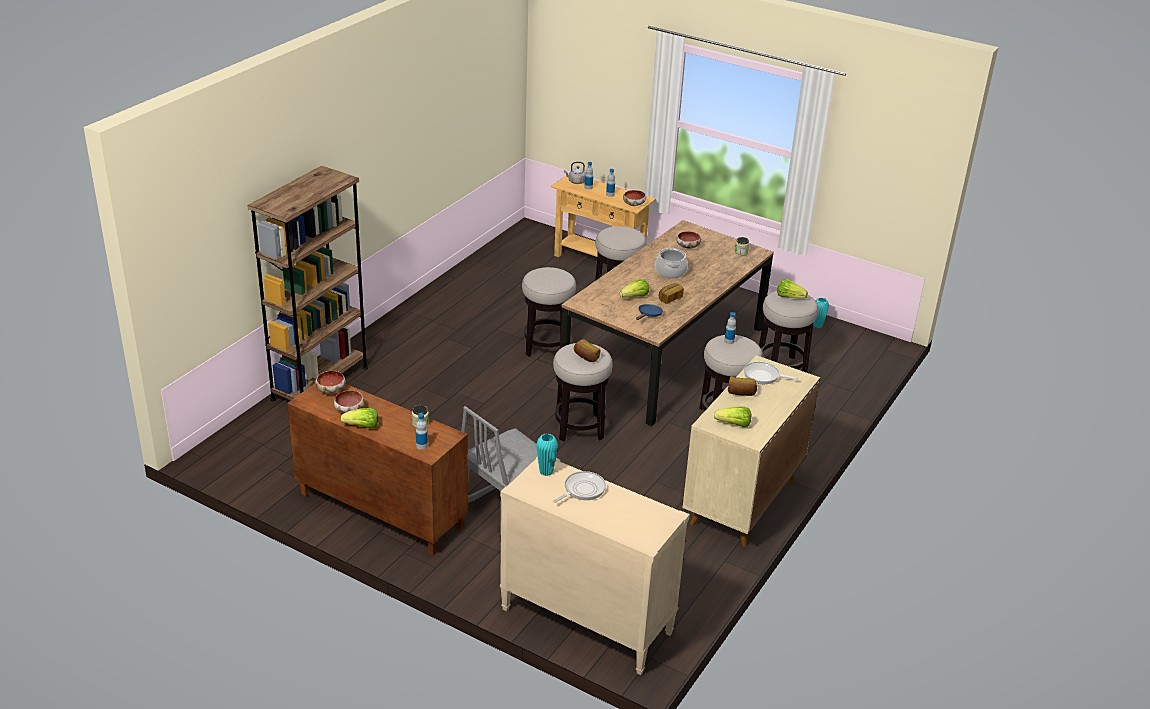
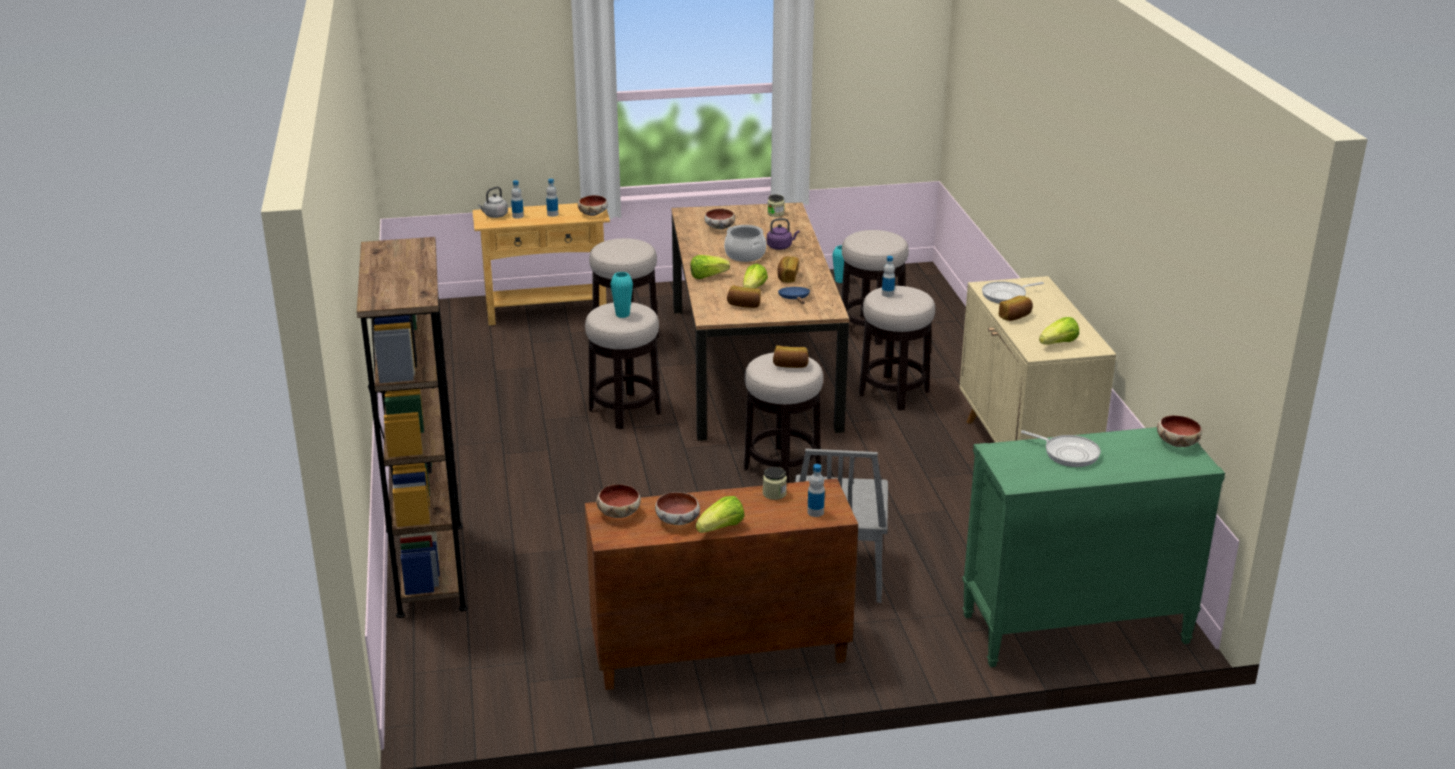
camera: 40 degrees left, 5 degrees down
beige dresser [500,456,690,675] -> green dresser [962,427,1225,667]
turquoise vase [536,434,558,476] -> turquoise vase moved to [611,272,633,318]
frying pan [553,471,606,503] -> frying pan turned 120 degrees clockwise [1021,430,1101,467]
lettuce [777,279,808,298] -> lettuce moved to [690,255,730,279]
none -> bread [727,285,761,308]
none -> purple kettle [767,218,800,250]
none -> bowl [1157,415,1202,447]

